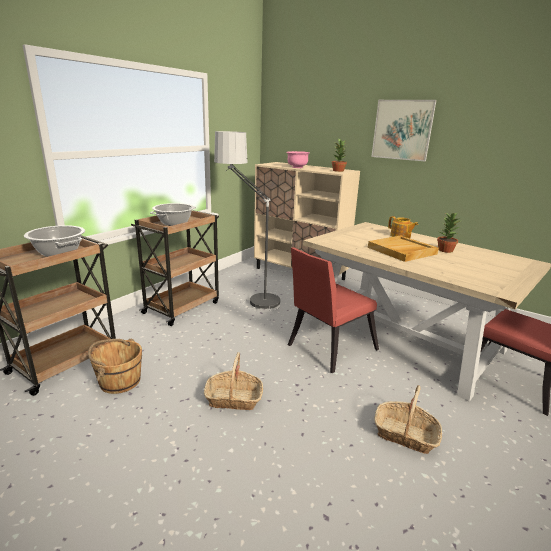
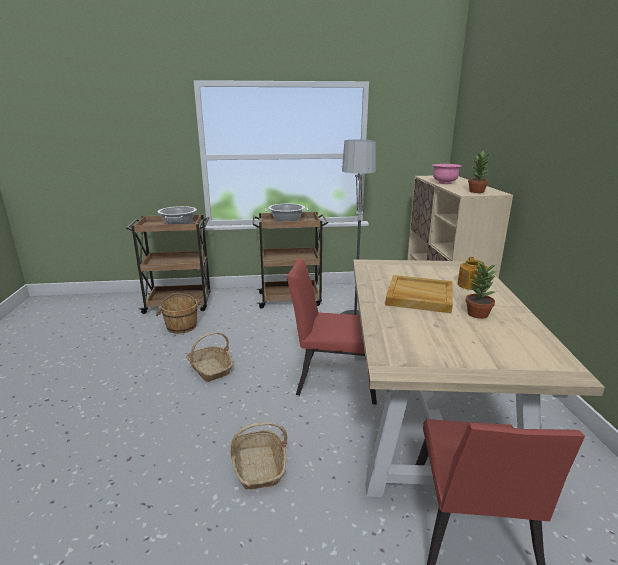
camera: 50 degrees right, 0 degrees up
picture [371,100,437,161] -> none

